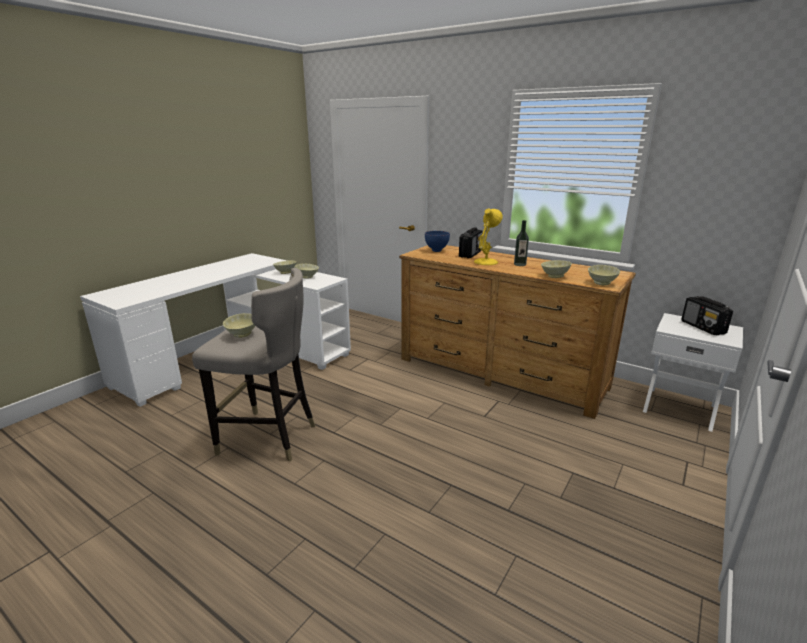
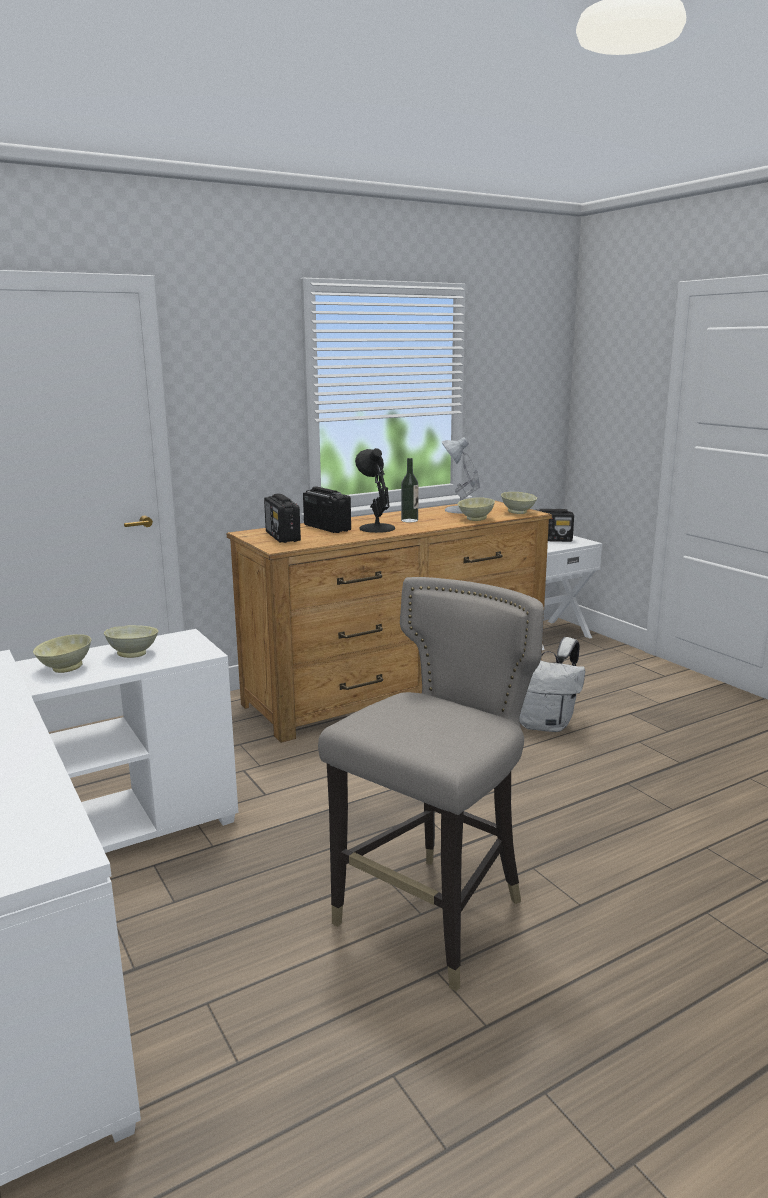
camera: 65 degrees left, 5 degrees down
beige bowl [223,313,255,338] -> none
blue bowl [425,231,450,252] -> radio [264,493,301,543]
yellow table lamp [474,208,503,265] -> black table lamp [355,448,395,533]
none -> white table lamp [442,437,480,514]
none -> white backpack [519,637,585,732]

